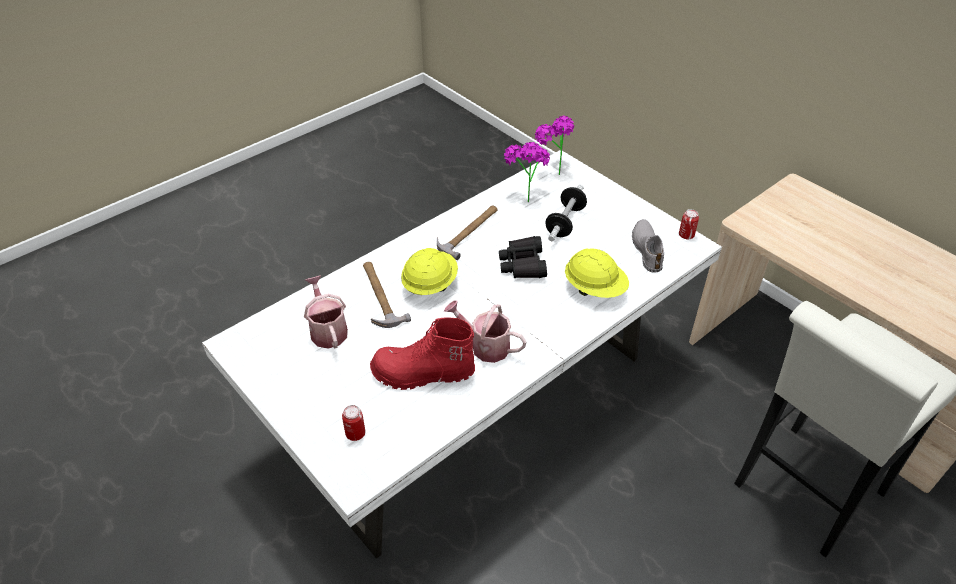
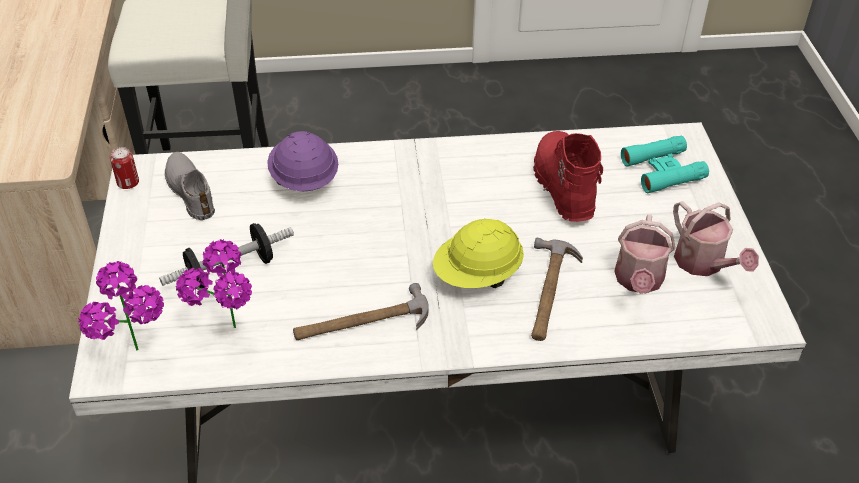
camera: 145 degrees left, 0 degrees up
can [342,405,365,441] -> turquoise binoculars [621,136,709,193]
red boot [370,317,475,390] -> red boot turned 135 degrees counterclockwise [533,131,603,222]
watering can [444,300,527,363] -> watering can moved to [673,201,759,276]
black binoculars [499,236,547,278] -> none
yellow hard hat [565,248,629,298] -> purple hard hat [267,131,338,192]
grey shoe [632,219,664,273] -> grey shoe turned 120 degrees clockwise [165,152,215,220]

